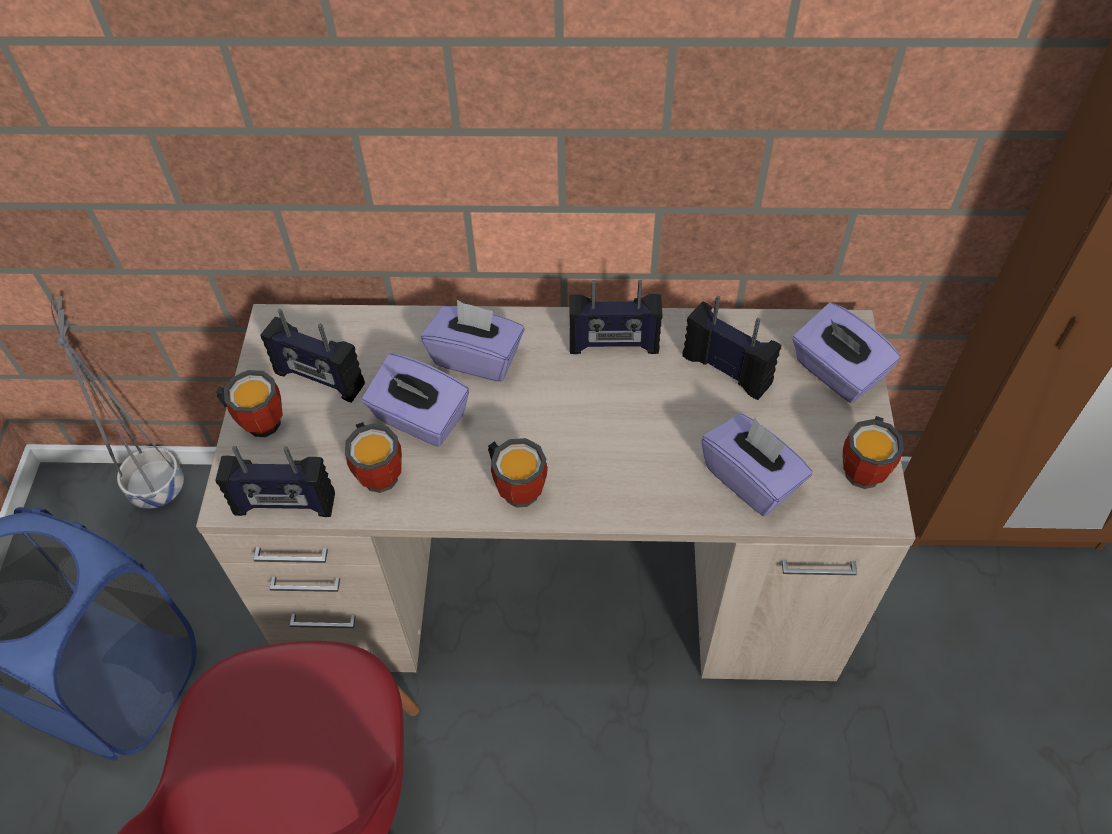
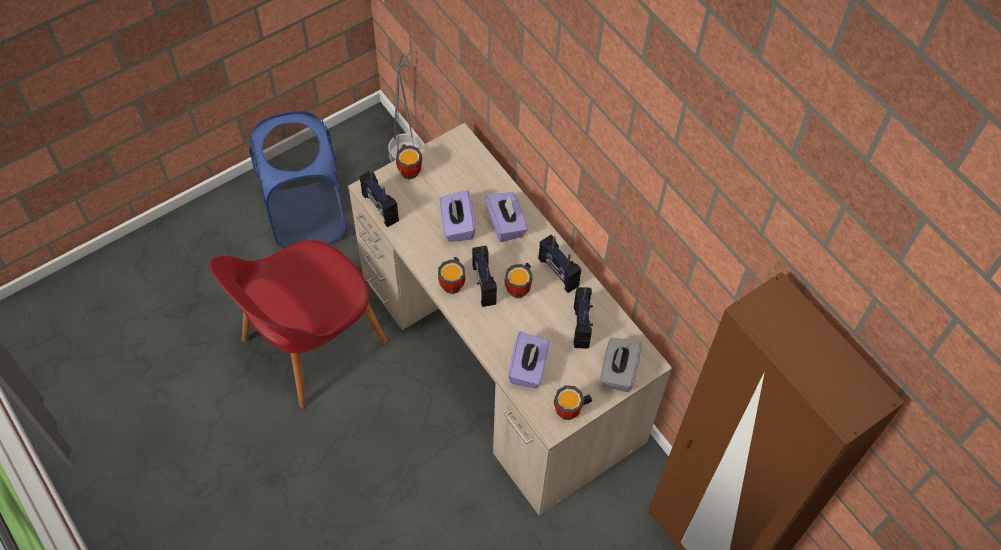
camera: 50 degrees right, 5 degrees up
radio [261,309,365,403] -> radio moved to [472,246,497,307]
mug [345,422,402,493] -> mug moved to [504,263,533,298]
purple tissue box [792,303,900,403] -> grey tissue box [600,338,641,392]

